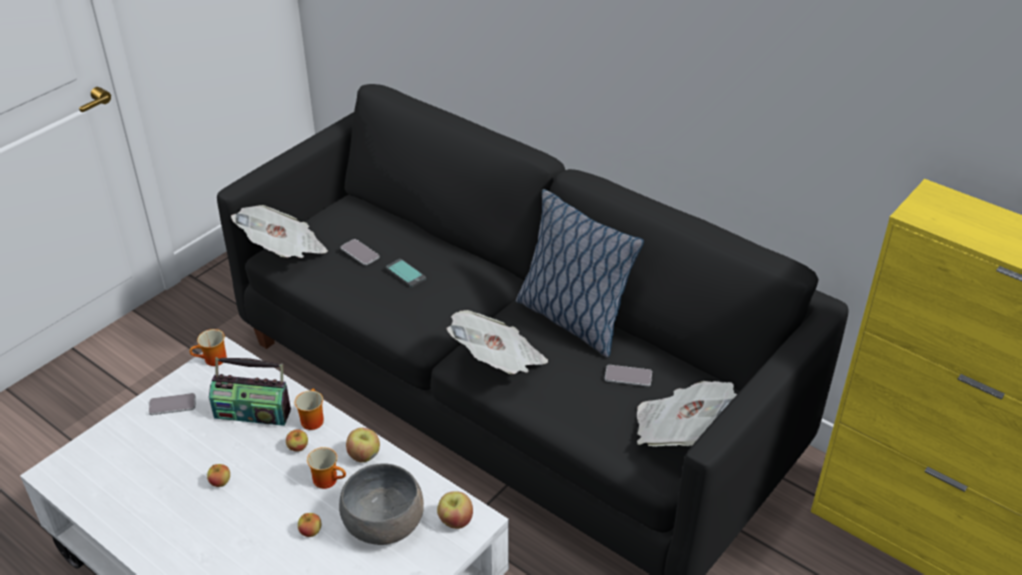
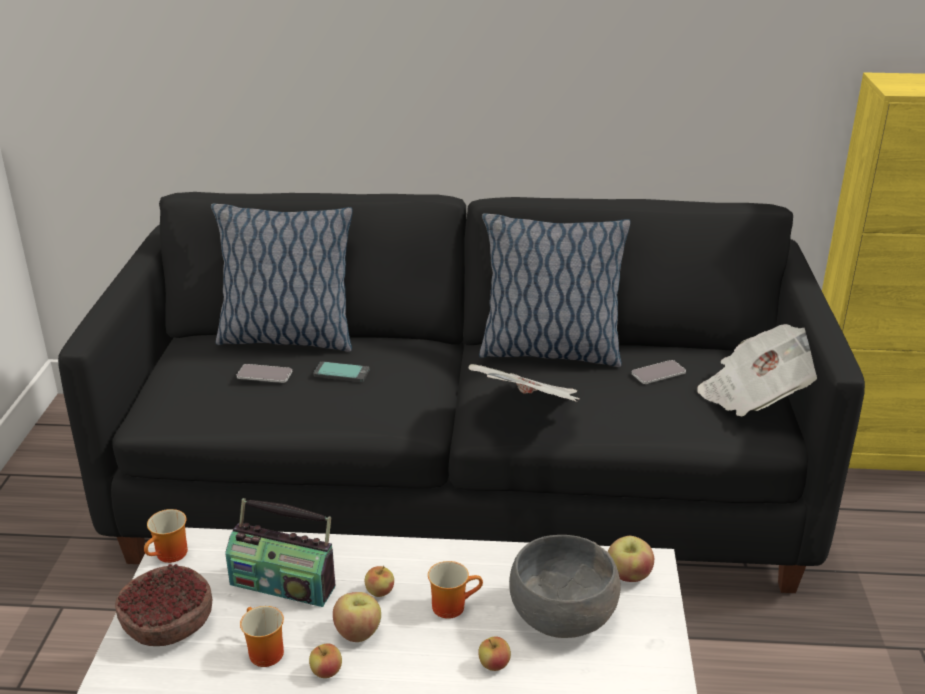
camera: 35 degrees left, 10 degrees down
phone [148,393,196,415] -> bowl [115,564,212,646]
radio [209,357,291,426] -> radio turned 45 degrees clockwise [225,498,335,607]
newspaper [231,205,328,258] -> none
mug [294,389,324,430] -> mug moved to [240,606,284,667]
apple [346,428,380,462] -> apple moved to [333,592,381,642]
none -> pillow [211,203,353,352]

